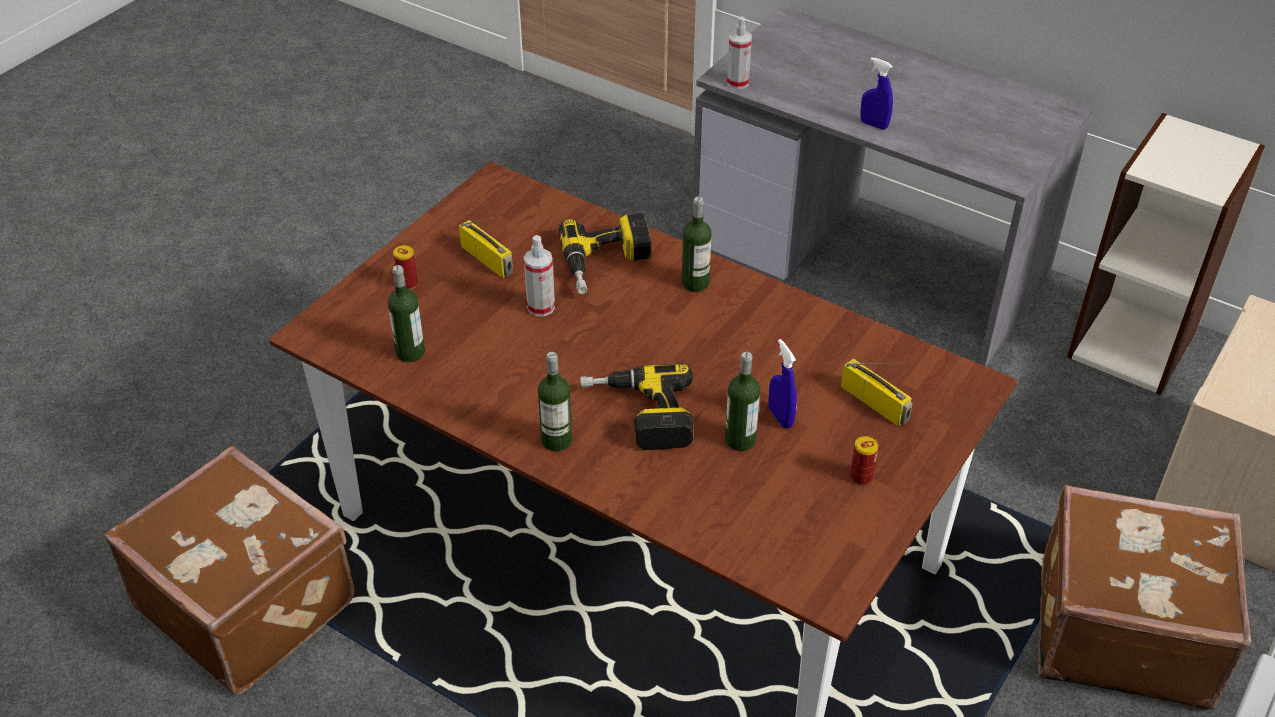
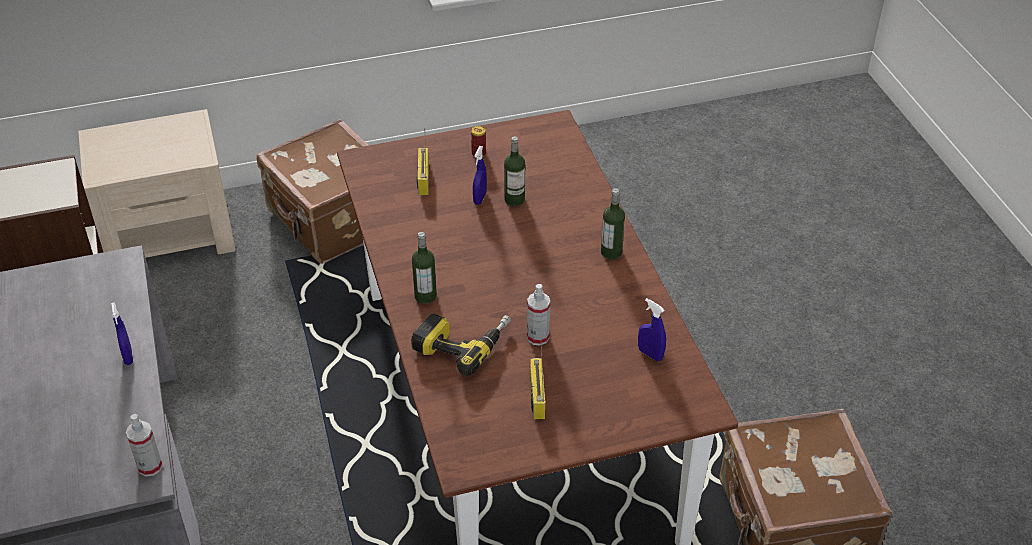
camera: 140 degrees left, 0 degrees up
bottle [388,265,425,362] -> blue spray bottle [638,298,666,361]
can [393,245,418,290] -> none
power drill [580,363,693,450] -> none

